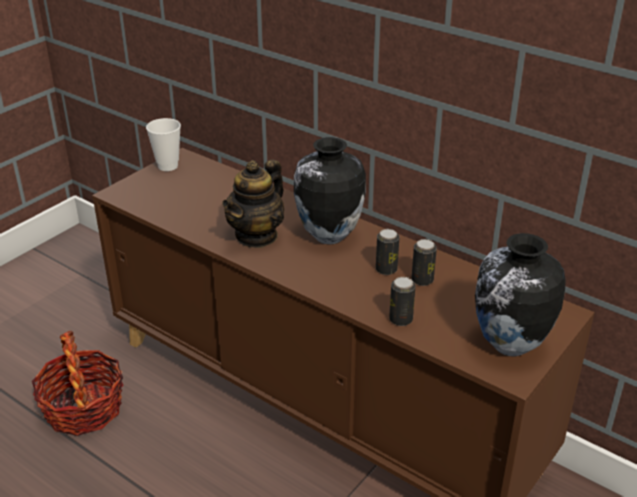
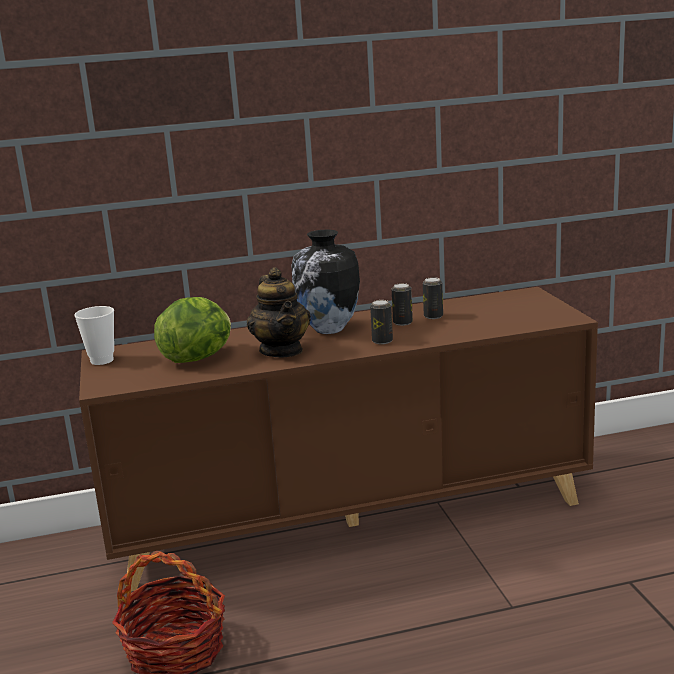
camera: 50 degrees left, 15 degrees down
can [389,277,416,326] -> can moved to [370,300,393,344]
vase [475,233,565,357] -> none
none -> lettuce [154,297,231,363]

